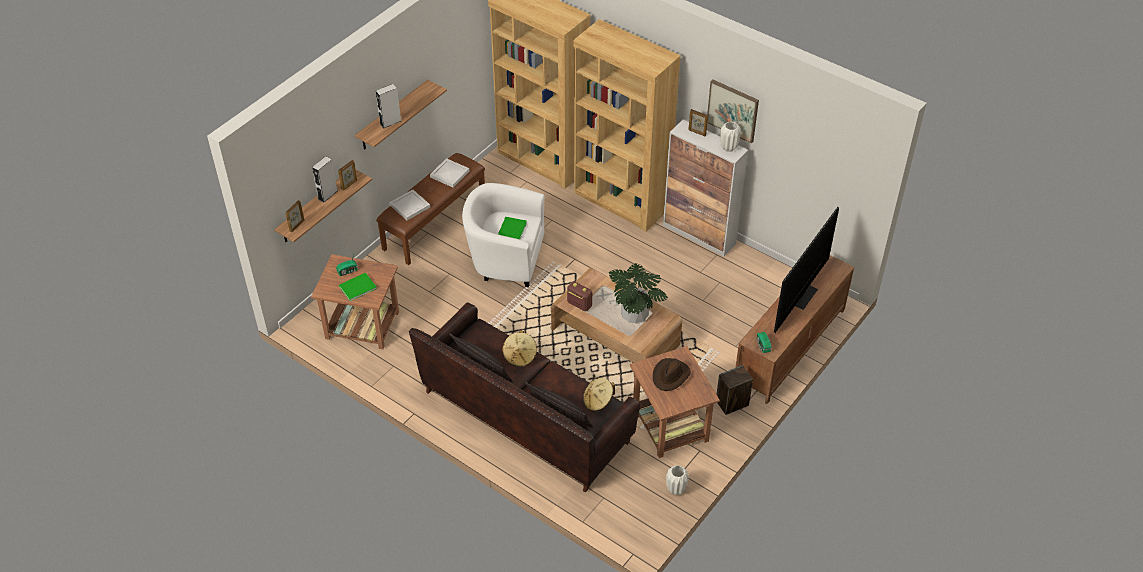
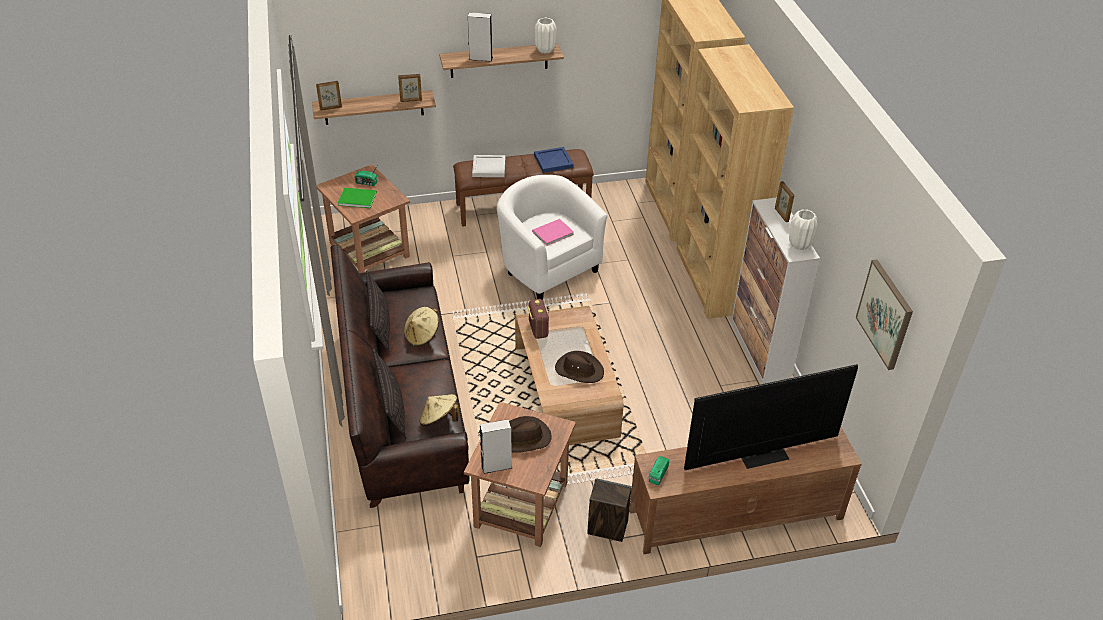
camera: 40 degrees right, 5 degrees down
grey speaker [312,156,337,202] -> grey speaker moved to [480,419,512,474]
white tray [430,158,470,188] -> blue tray [534,147,573,173]
green book [498,217,527,239] -> pink book [532,219,574,246]
potted plant [609,263,668,323] -> brown hat [555,351,604,383]
white vase [666,465,689,495] -> white vase moved to [535,17,557,54]
picture [707,80,759,143] -> picture moved to [856,259,913,370]

